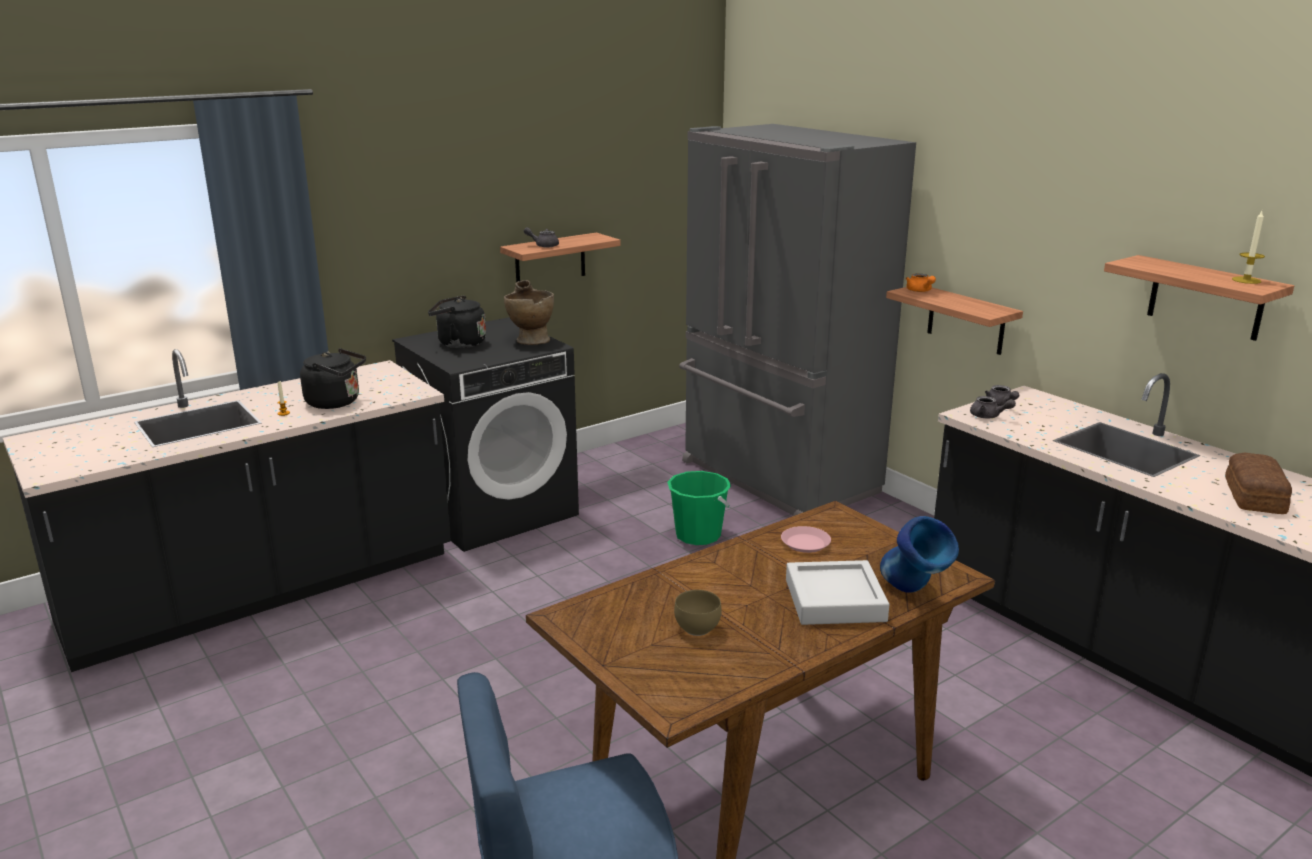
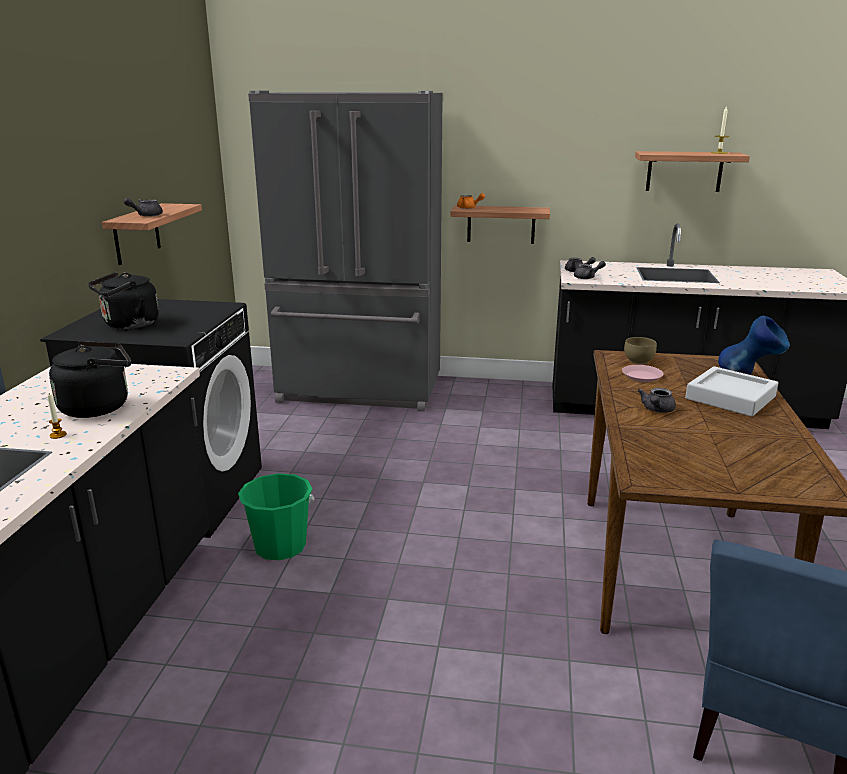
camera: 45 degrees left, 0 degrees up
beige vase [504,280,554,345] -> none
green bucket [667,471,731,545] -> green bucket moved to [238,473,315,561]
brown bowl [674,590,722,636] -> brown bowl moved to [624,337,657,364]
bread [1225,453,1292,514] -> none
none -> grey teapot [638,388,676,413]

